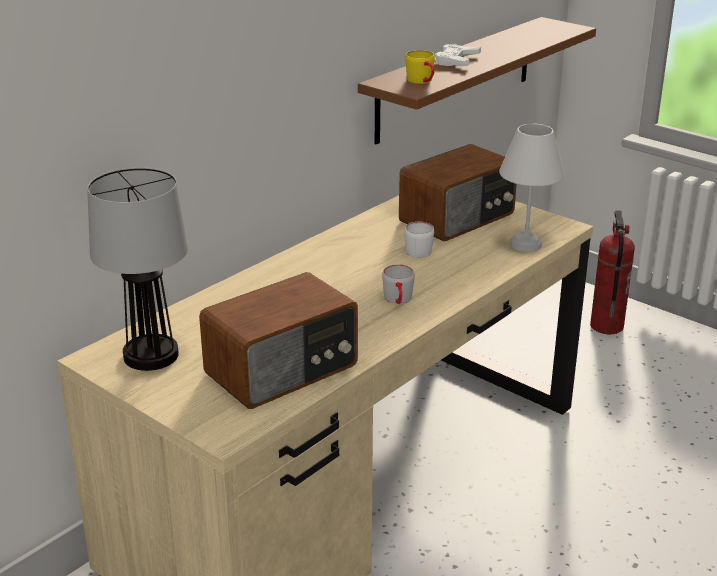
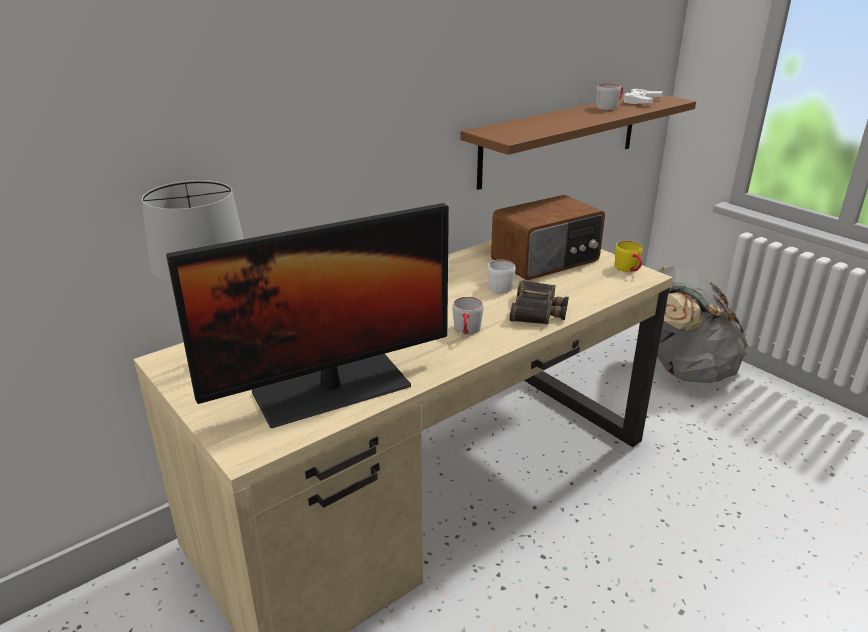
camera: 10 degrees right, 0 degrees up
radio [199,272,358,409] -> monitor [166,203,449,428]
yellow mug [405,50,435,84] -> yellow mug moved to [615,241,643,272]
white game controller [435,44,481,66] -> white game controller moved to [623,89,663,104]
white table lamp [499,124,565,252] -> none
fire extinguisher [590,210,635,334] -> grey backpack [657,265,748,383]
none -> binoculars [509,280,569,325]
none -> grey mug [596,83,623,110]

